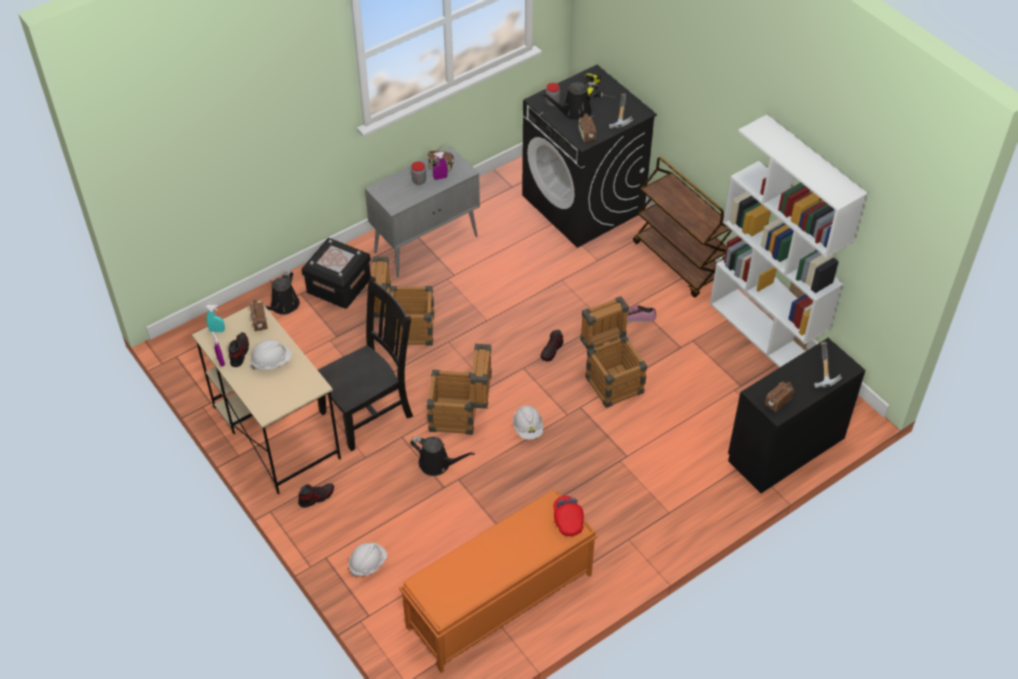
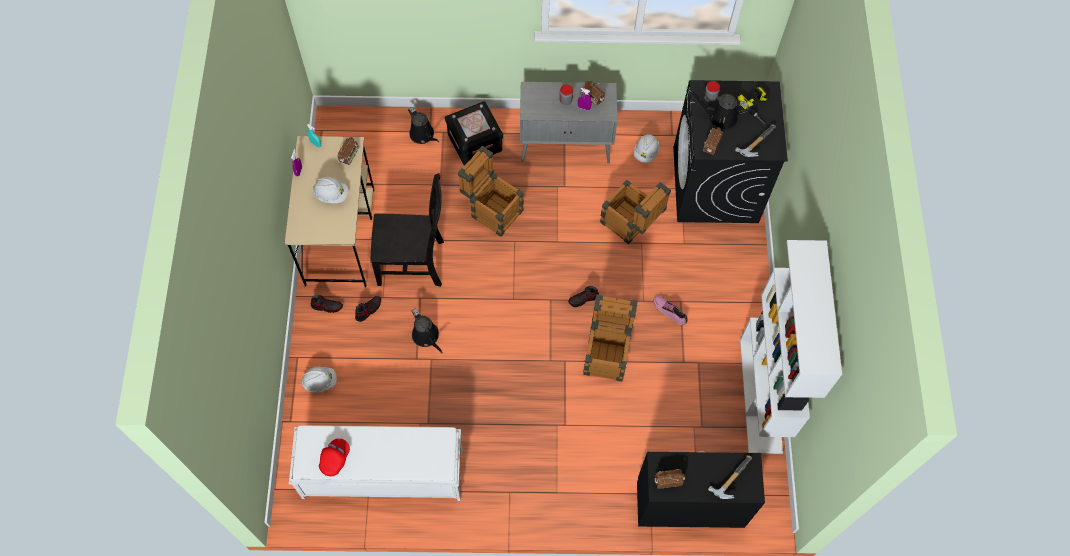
camera: 35 degrees right, 15 degrees up
shoe [228,332,249,367] -> shoe moved to [355,296,381,322]
black watering can [265,271,300,315] -> black watering can turned 90 degrees counterclockwise [408,107,439,144]
orange bench [399,490,597,673] -> white bench [289,425,462,501]
crate [427,344,492,435] -> crate moved to [600,180,671,244]
white hard hat [513,405,543,440] -> white hard hat moved to [634,134,659,163]
red cap [553,496,584,536] -> red cap moved to [319,438,350,476]
brown cart [633,157,732,297] -> none

